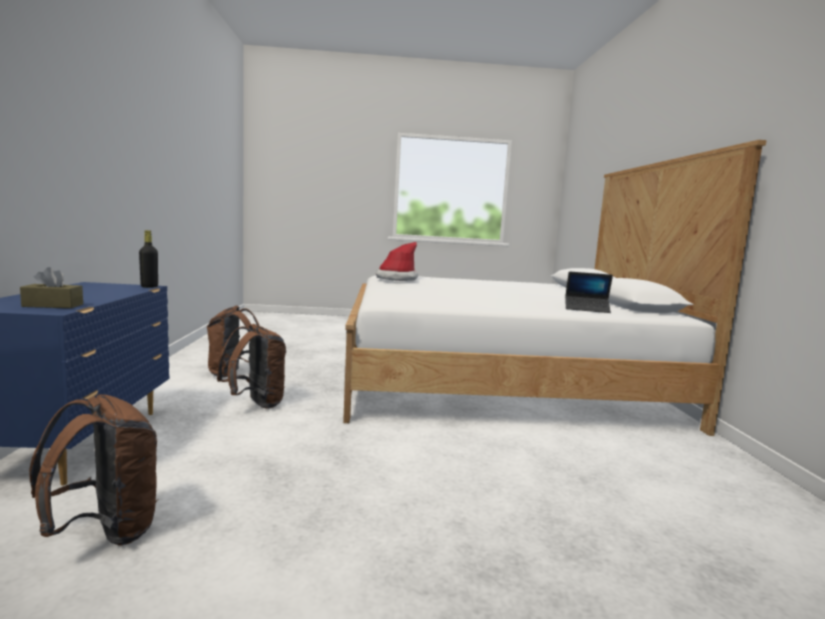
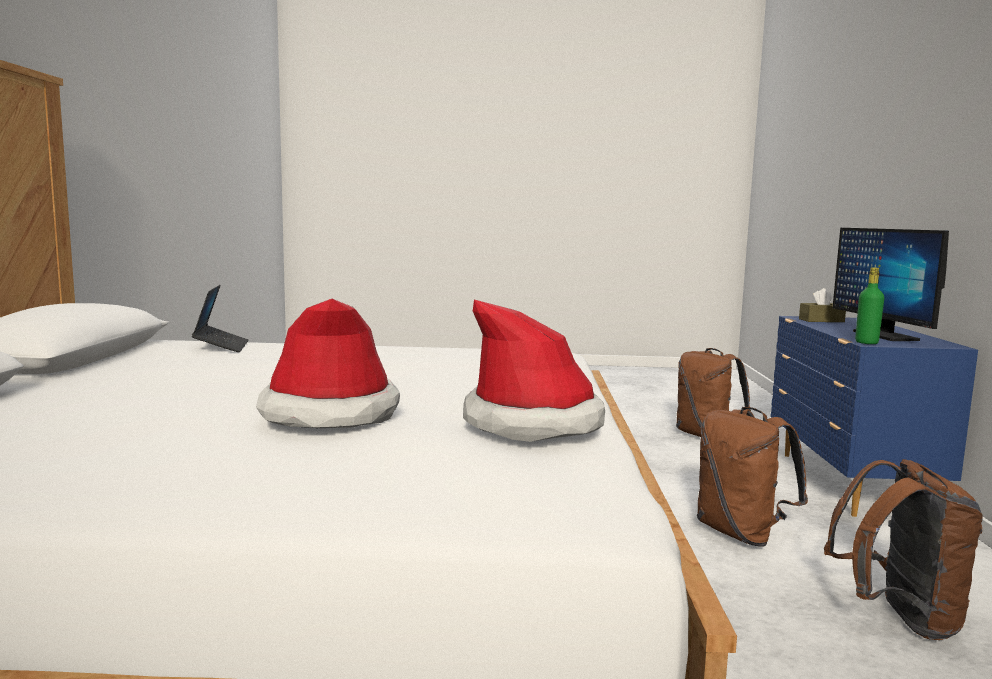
camera: 175 degrees left, 0 degrees up
black bottle [139,230,158,288] -> green bottle [855,267,884,344]
laptop [565,272,613,313] -> laptop turned 60 degrees clockwise [192,285,249,352]
none -> hat [256,299,400,428]
none -> monitor [832,228,949,341]

